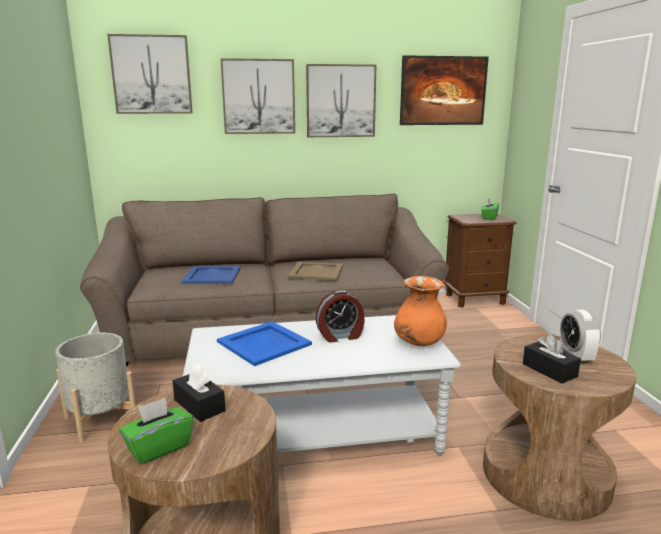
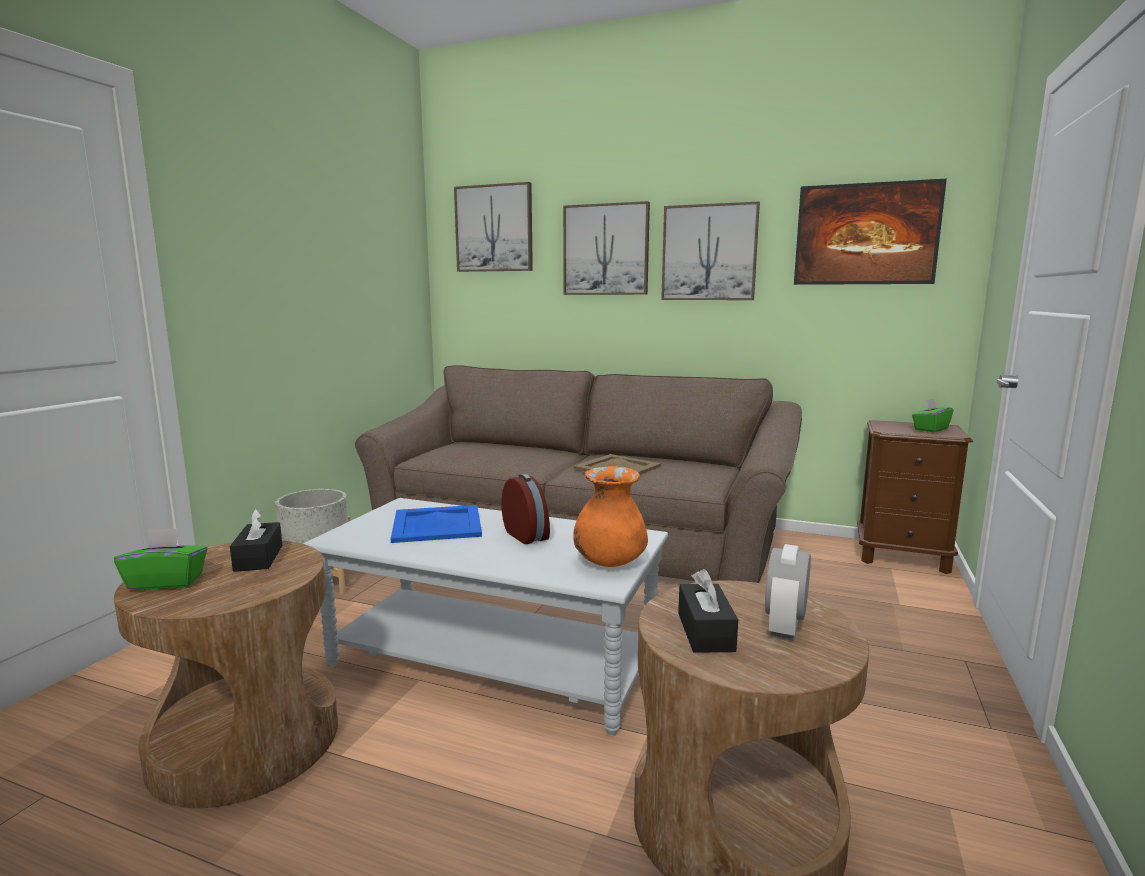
camera: 30 degrees right, 5 degrees down
blue tray [181,266,240,284] -> none
alarm clock [316,291,365,343] -> alarm clock turned 135 degrees counterclockwise [501,474,550,544]

